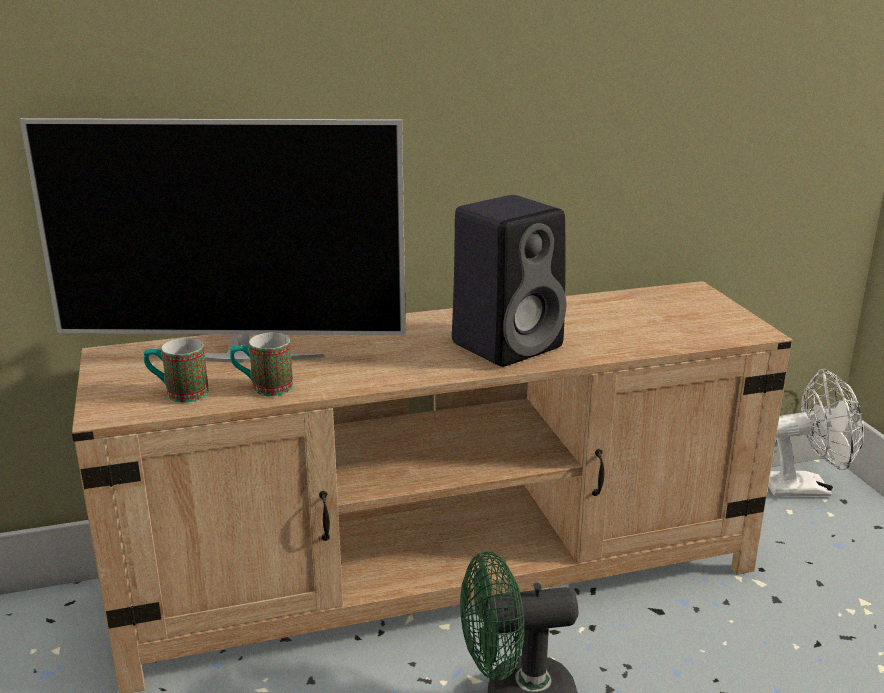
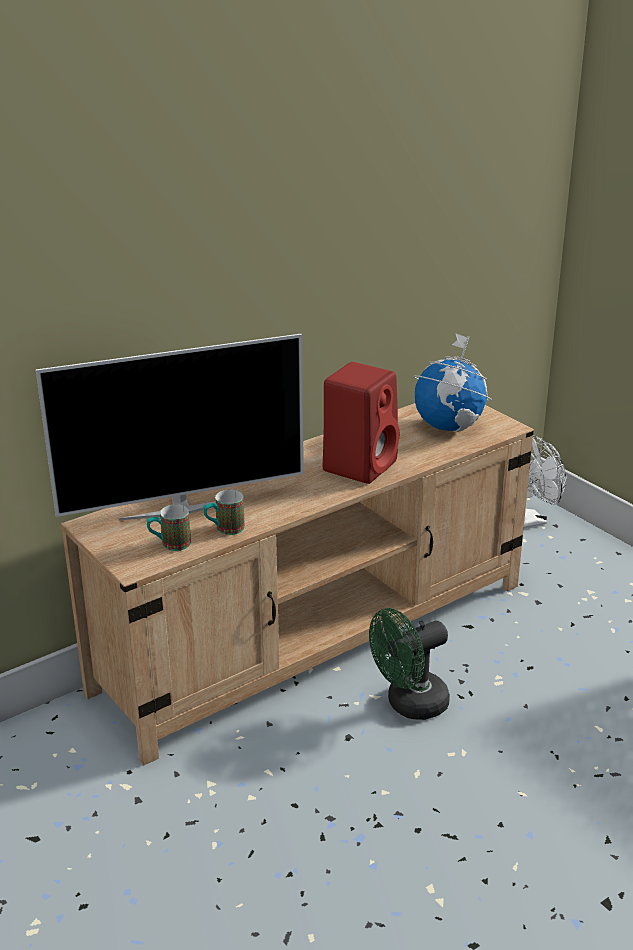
camera: 20 degrees left, 5 degrees up
black speaker [452,195,566,367] -> red speaker [323,362,399,484]
none -> globe [413,333,492,432]

